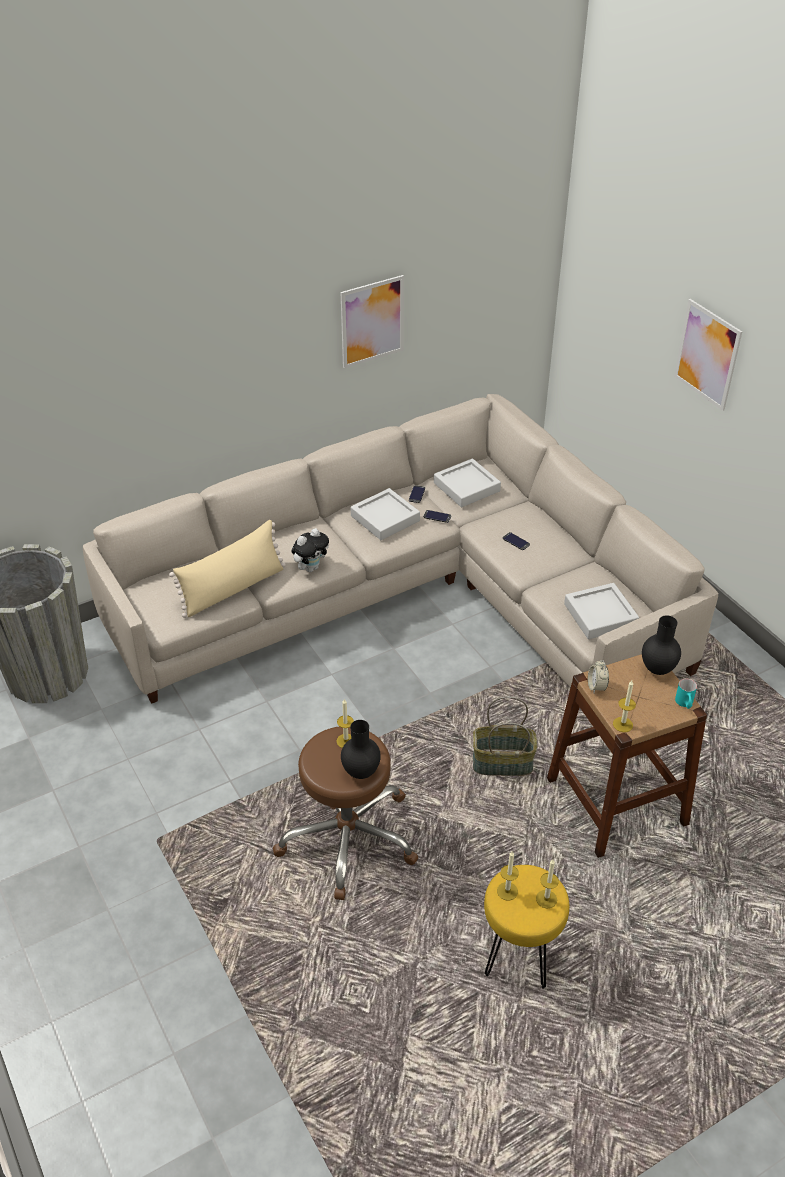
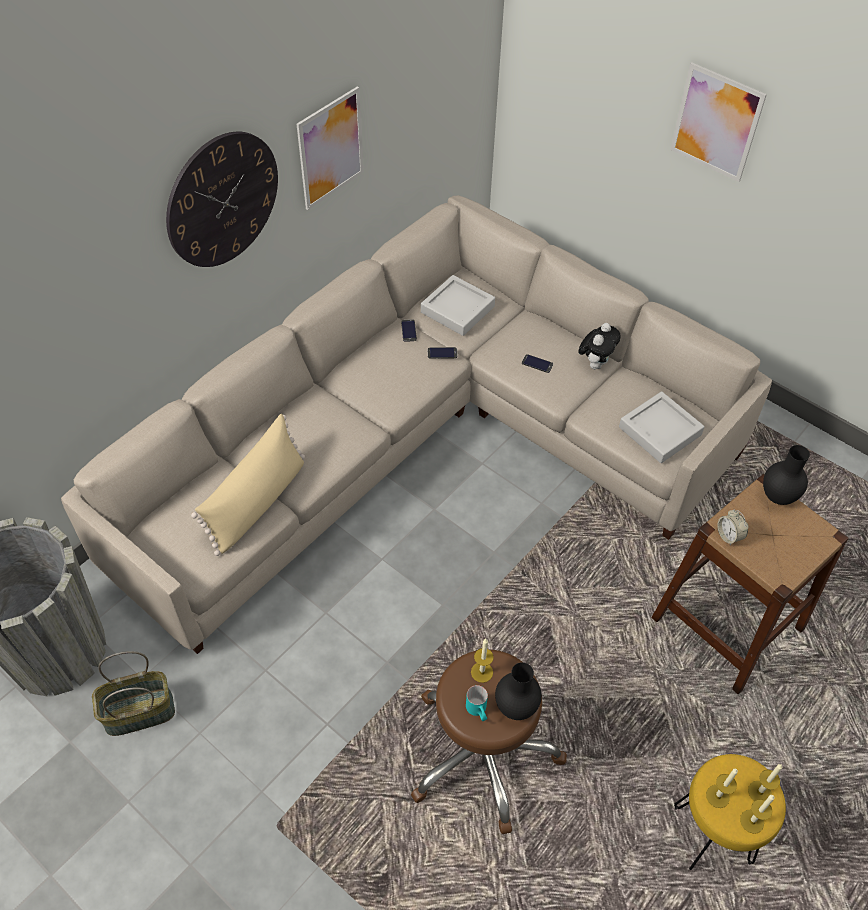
camera: 20 degrees left, 10 degrees up
plush toy [291,528,329,572] -> plush toy moved to [578,323,620,369]
grey tray [351,488,420,540] -> none
basket [473,696,537,776] -> basket moved to [92,651,175,736]
candle [613,680,636,732] -> candle moved to [740,795,775,834]
turquoise mug [675,678,697,709] -> turquoise mug moved to [466,685,488,721]
none -> wall clock [166,132,278,267]

